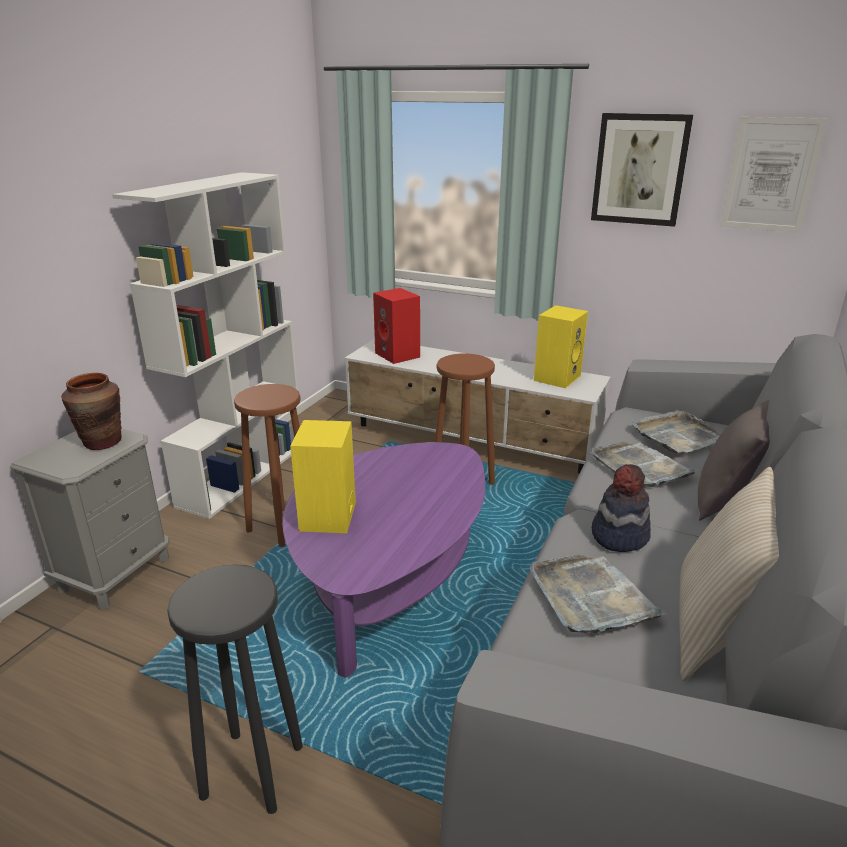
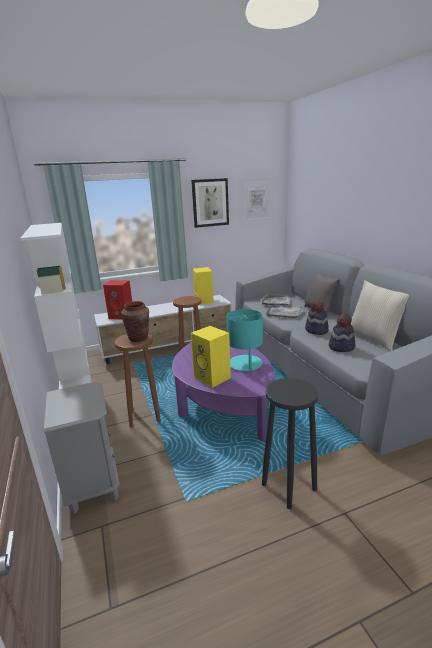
camera: 45 degrees left, 5 degrees down
brown vase [61,373,122,450] -> brown vase moved to [121,301,149,342]
grey tray [530,555,667,634] -> hat [329,314,356,352]
none -> turquoise table lamp [226,309,263,372]

